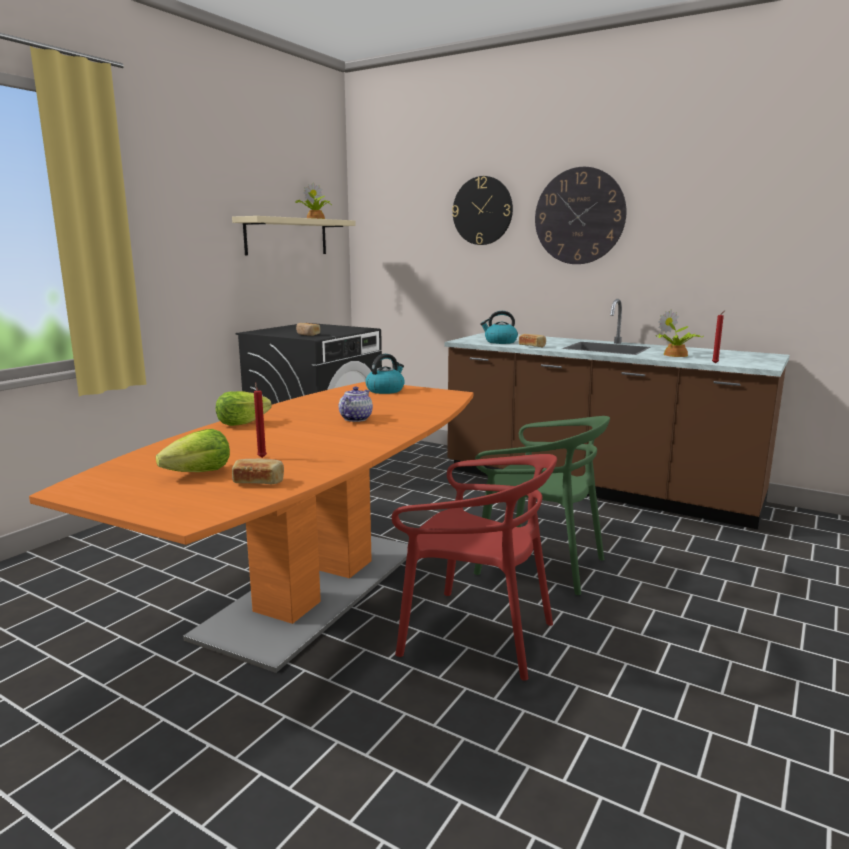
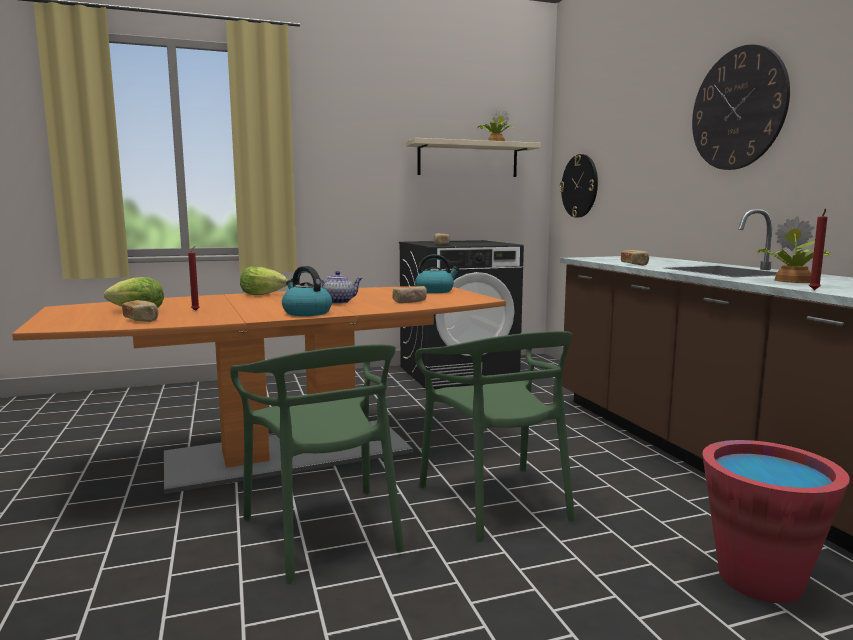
camera: 40 degrees right, 5 degrees down
red chair [392,454,557,681] -> green chair [230,344,404,582]
wall clock [452,176,513,245] -> wall clock moved to [560,154,598,218]
kettle [480,311,518,344] -> kettle moved to [282,266,332,316]
none -> bread [393,286,427,303]
none -> red bucket [703,440,850,603]

